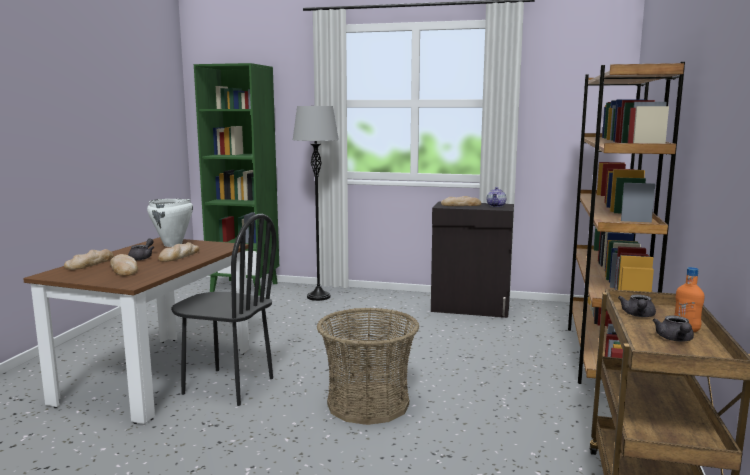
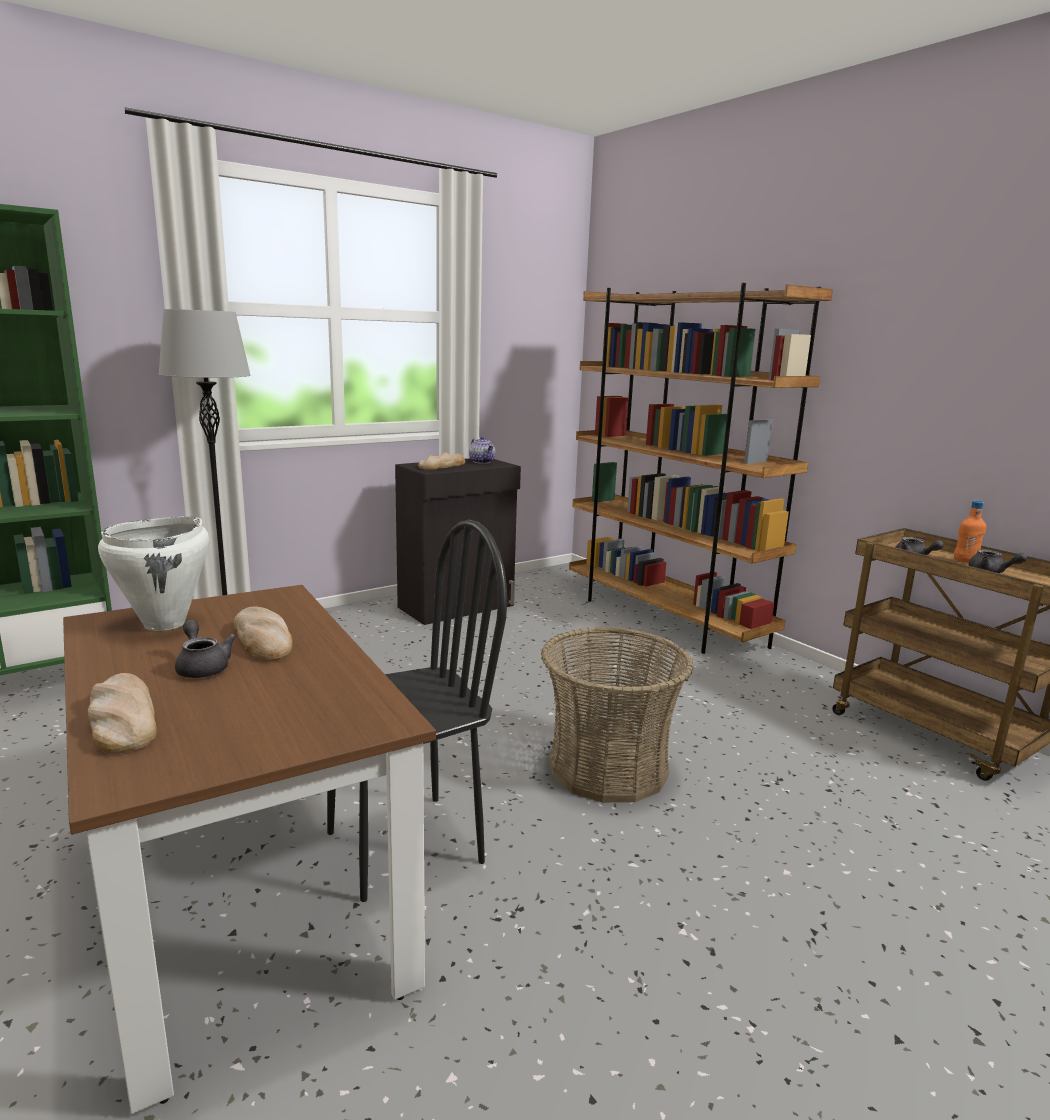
camera: 50 degrees left, 5 degrees up
bread [110,254,138,276] -> none

